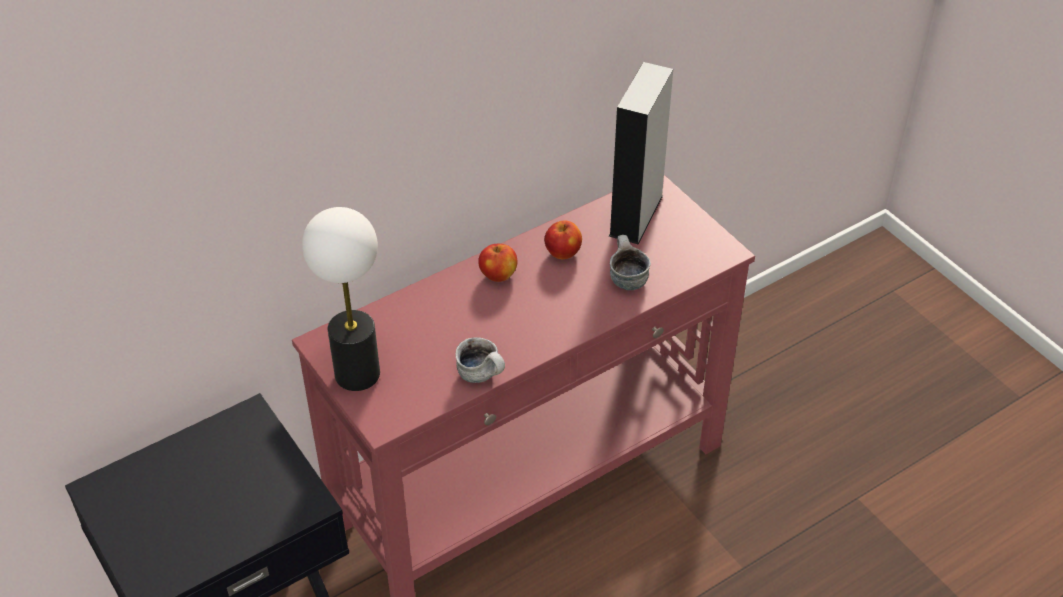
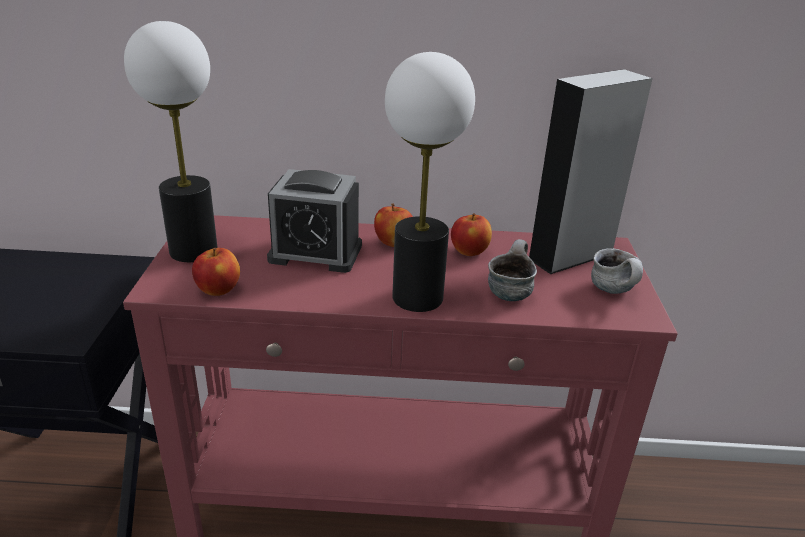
camera: 35 degrees right, 15 degrees down
mug [455,338,505,383] -> mug moved to [591,248,643,294]
none -> apple [192,248,240,296]
none -> alarm clock [267,169,362,273]
none -> table lamp [385,52,475,312]

